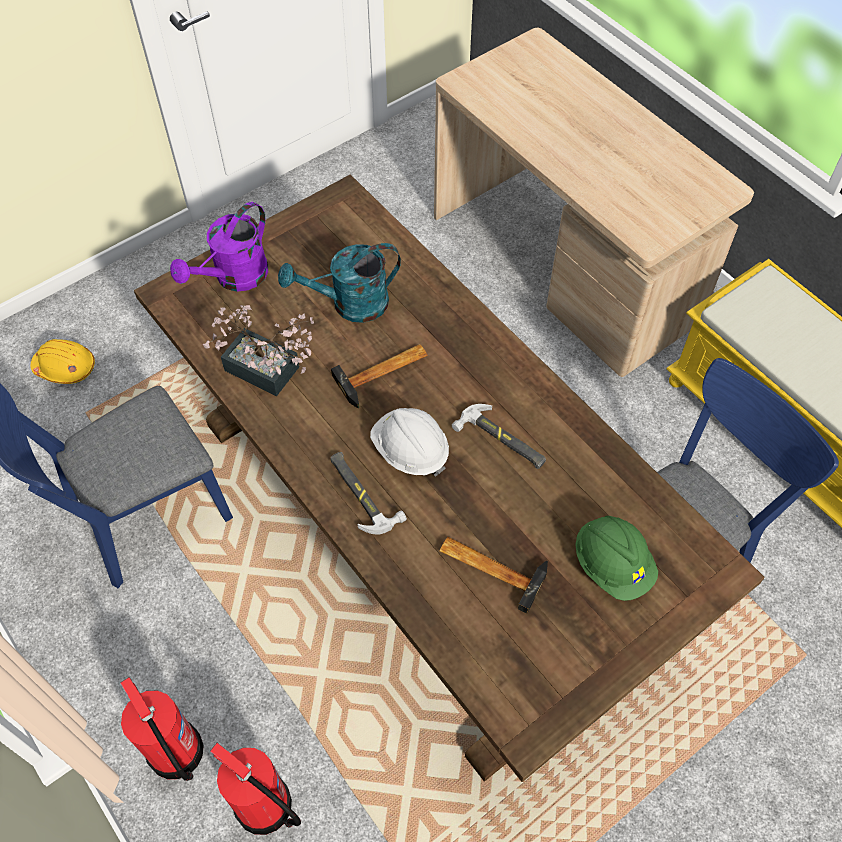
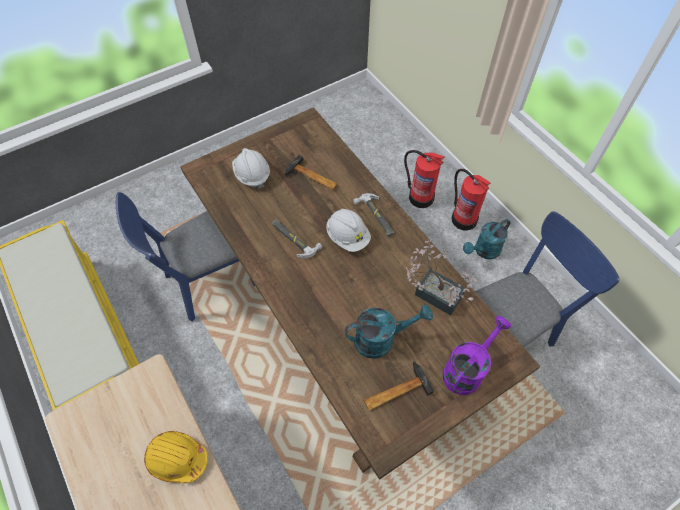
camera: 175 degrees left, 0 degrees up
yellow hard hat [31,339,95,384] -> yellow hard hat moved to [144,431,208,483]
hammer [331,344,428,408] -> hammer moved to [364,362,434,410]
green hard hat [575,516,658,601] -> white hard hat [232,148,270,189]
none -> turquoise watering can [463,219,511,259]

